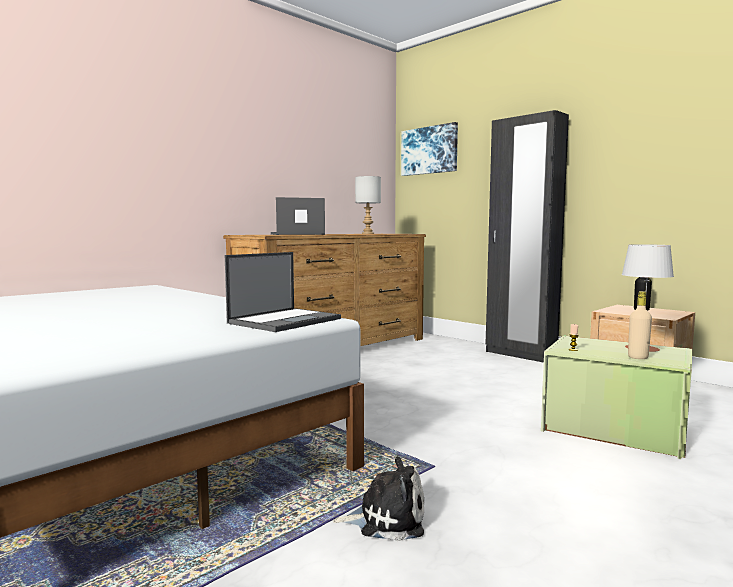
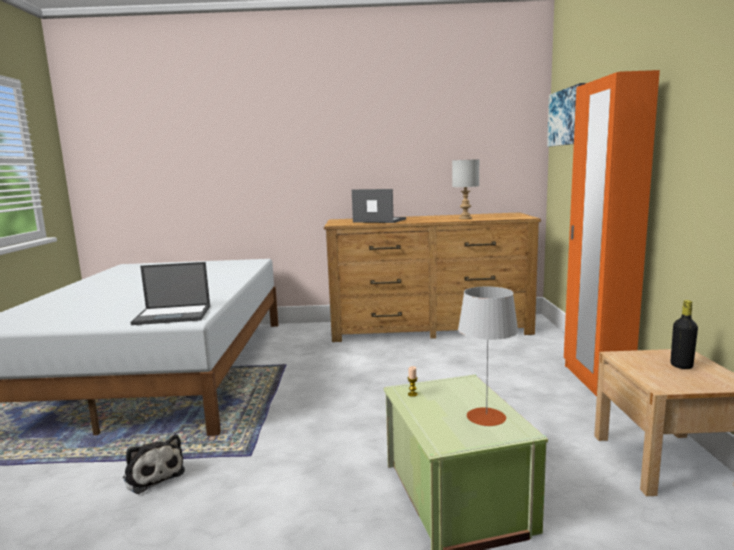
camera: 45 degrees right, 5 degrees up
black wardrobe [486,110,569,363] -> orange wardrobe [564,70,660,397]
beige bottle [628,291,652,359] -> none

